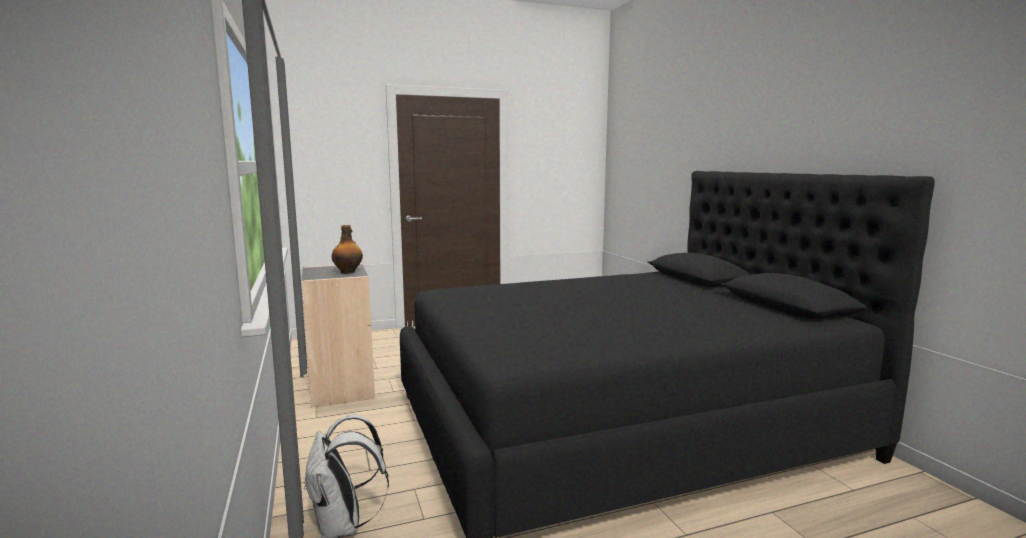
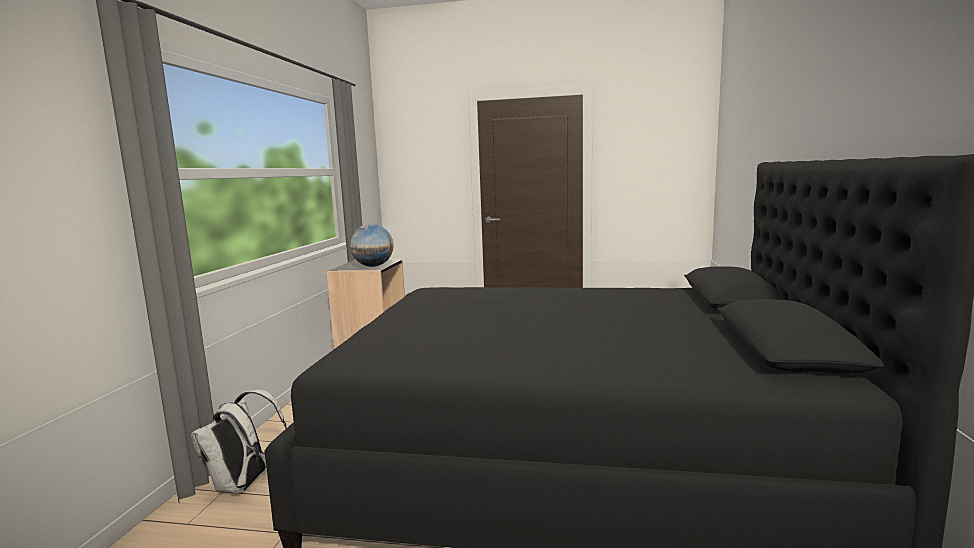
camera: 30 degrees right, 0 degrees up
bottle [331,225,363,274] -> globe [350,224,394,267]

